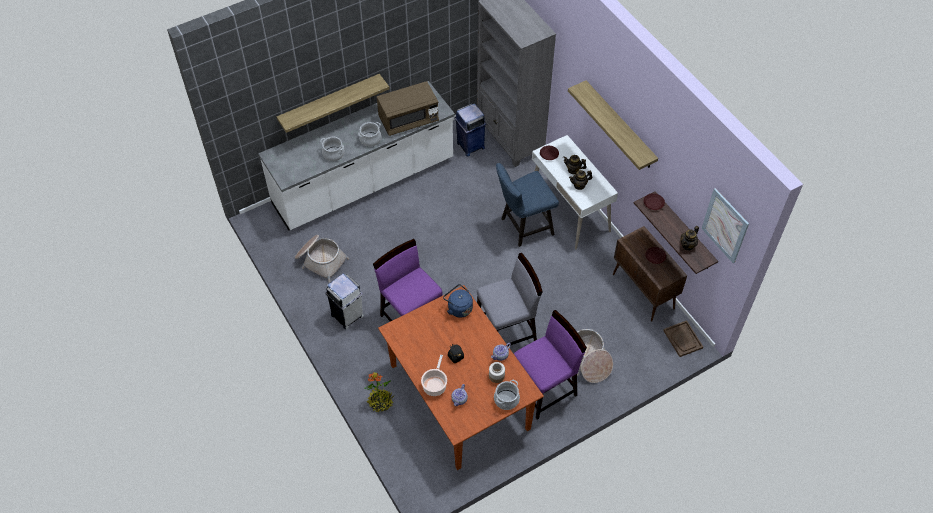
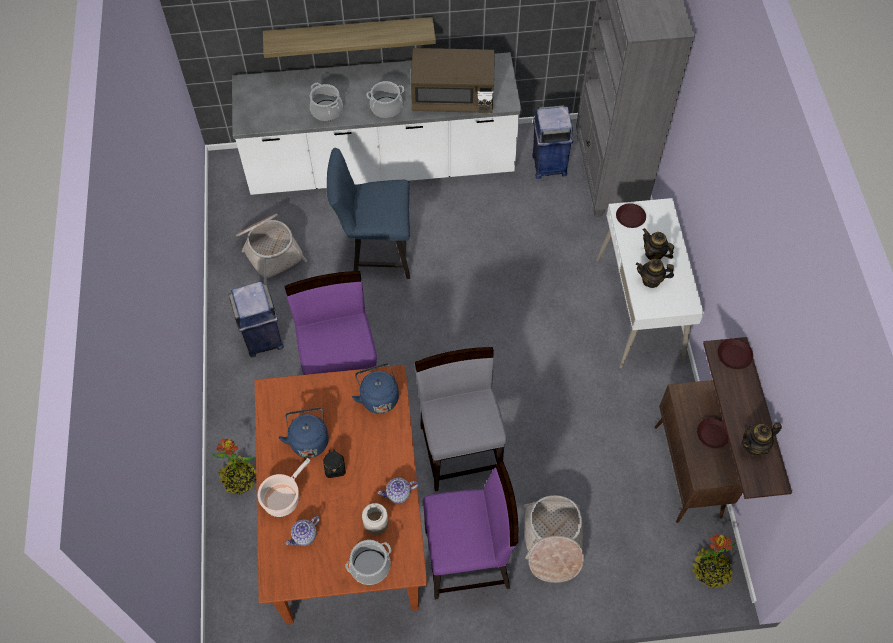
camera: 25 degrees right, 5 degrees up
white trash can [325,274,364,329] -> blue trash can [229,281,284,357]
grey chair [477,253,543,346] -> grey chair turned 105 degrees counterclockwise [415,347,507,491]
blue chair [496,163,559,247] -> blue chair moved to [327,148,410,279]
shelf [568,80,658,170] -> none
brown tray [663,320,703,357] -> potted plant [692,534,736,588]
picture [701,188,749,263] -> none
none -> blue kettle [279,407,329,458]

